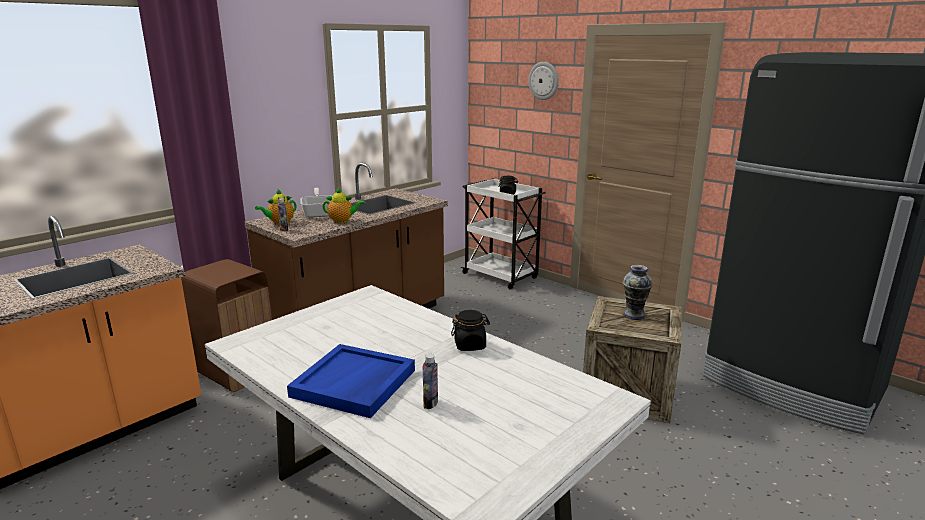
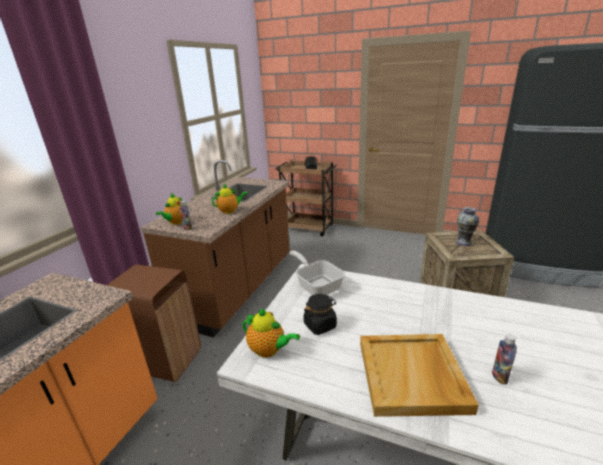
camera: 20 degrees left, 5 degrees up
blue tray [287,344,415,418] -> beige tray [360,334,479,417]
frying pan [300,188,332,218] -> frying pan moved to [289,251,345,295]
black jar [451,310,490,351] -> black jar moved to [303,294,337,335]
white cart [461,178,546,289] -> brown cart [275,160,337,237]
wall clock [528,62,559,100] -> none
none -> teapot [242,308,300,358]

